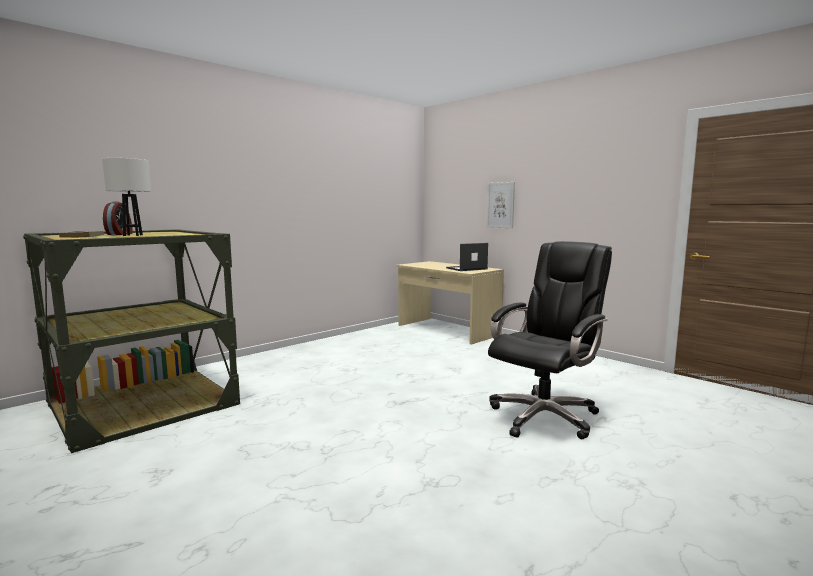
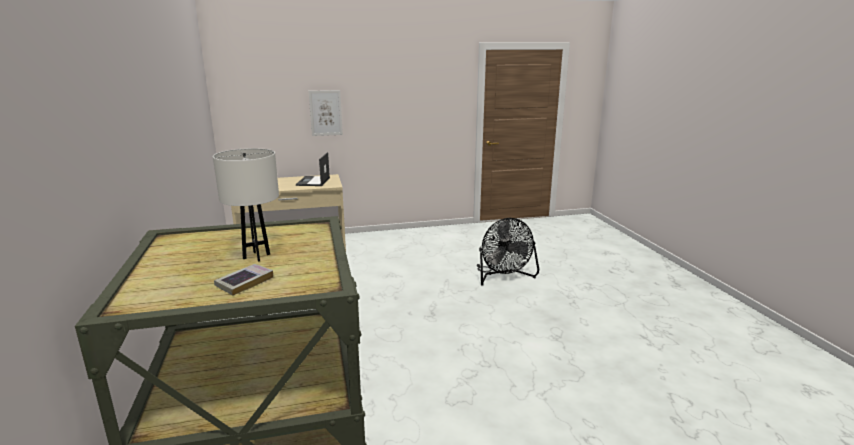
camera: 60 degrees left, 10 degrees up
alarm clock [103,201,133,235] -> none
black office chair [488,241,612,439] -> black fan [477,218,539,286]

